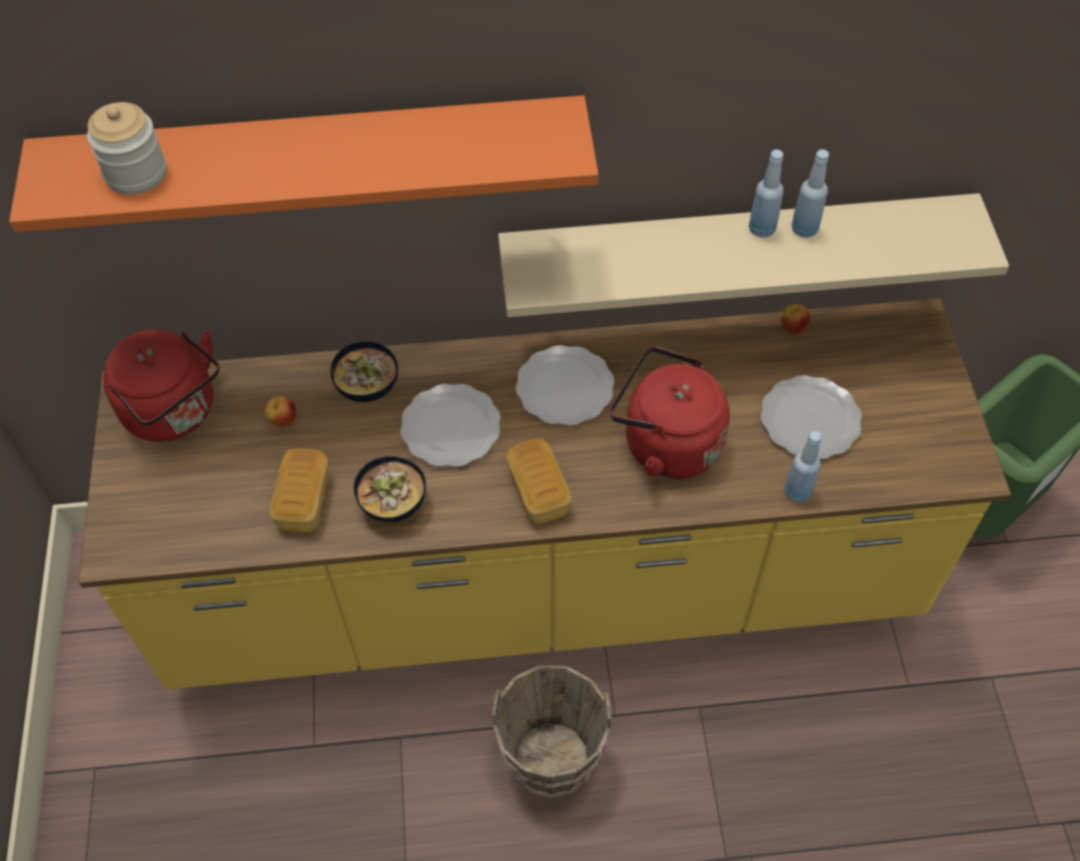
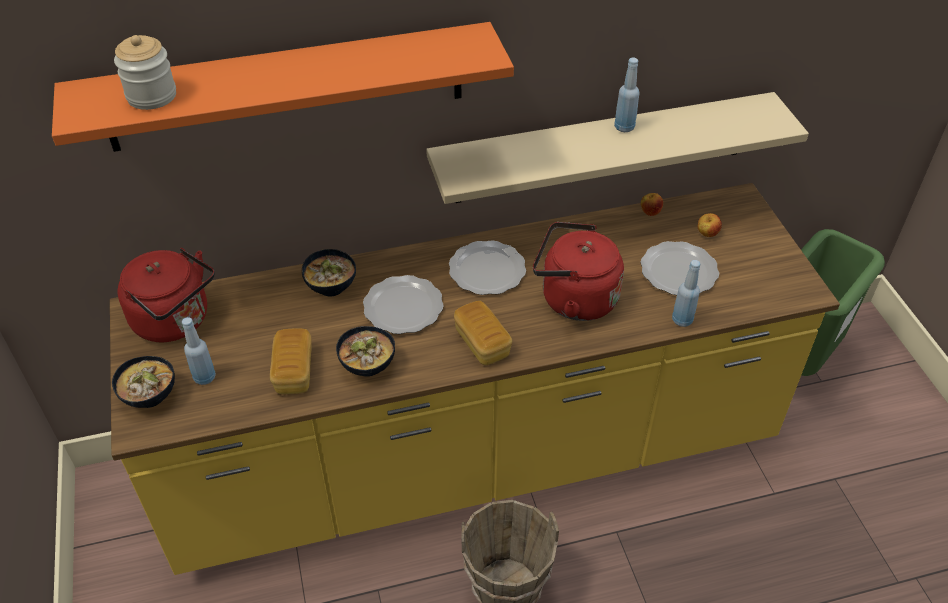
camera: 10 degrees left, 10 degrees down
apple [264,395,296,427] -> apple moved to [698,213,722,237]
blue bottle [791,149,829,237] -> blue bottle moved to [182,317,216,385]
none -> bowl [112,356,175,408]

